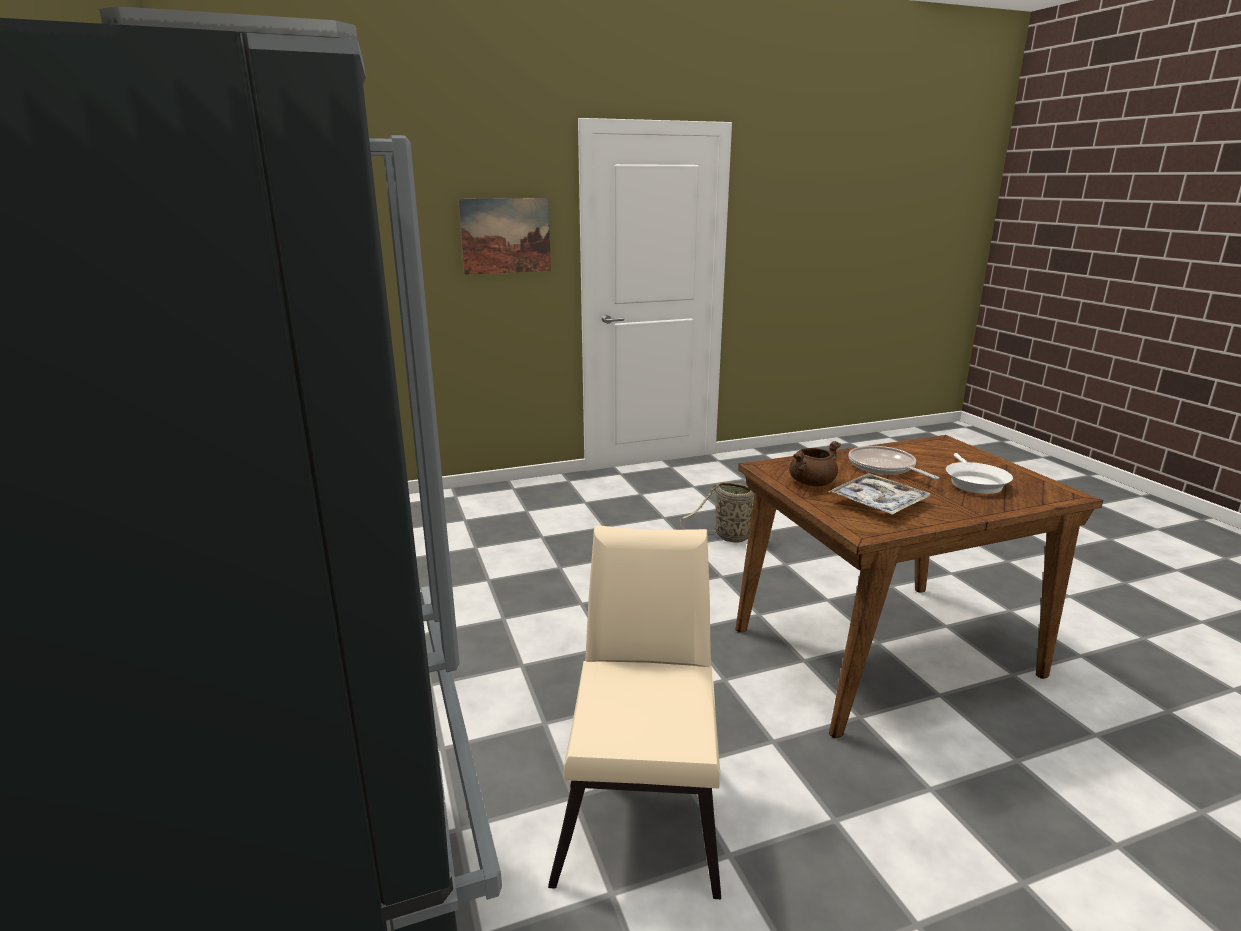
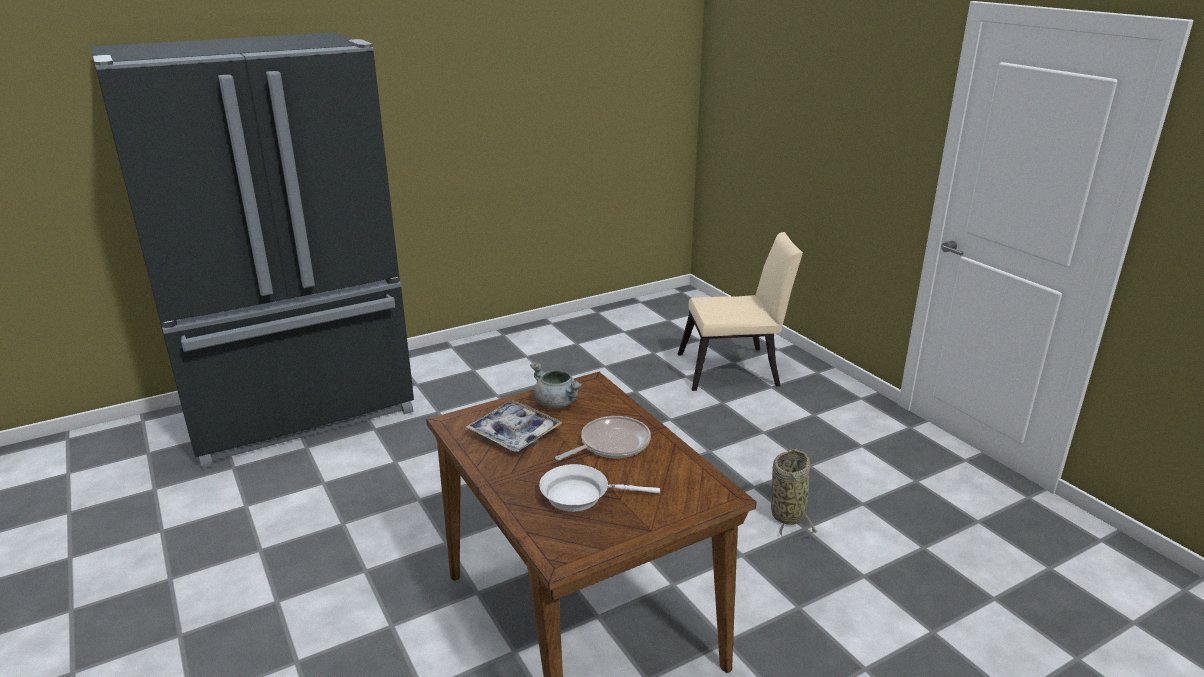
camera: 80 degrees right, 5 degrees up
picture [459,198,551,275] -> none
beige chair [548,525,721,899] -> beige chair moved to [678,232,803,391]
brown cooking pot [789,441,841,486] -> grey cooking pot [530,362,582,409]

